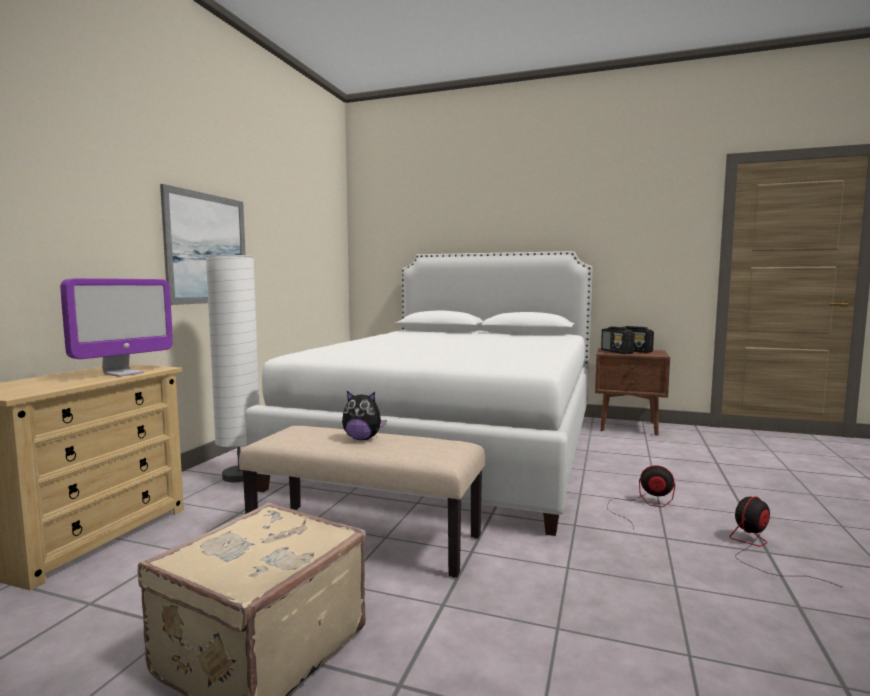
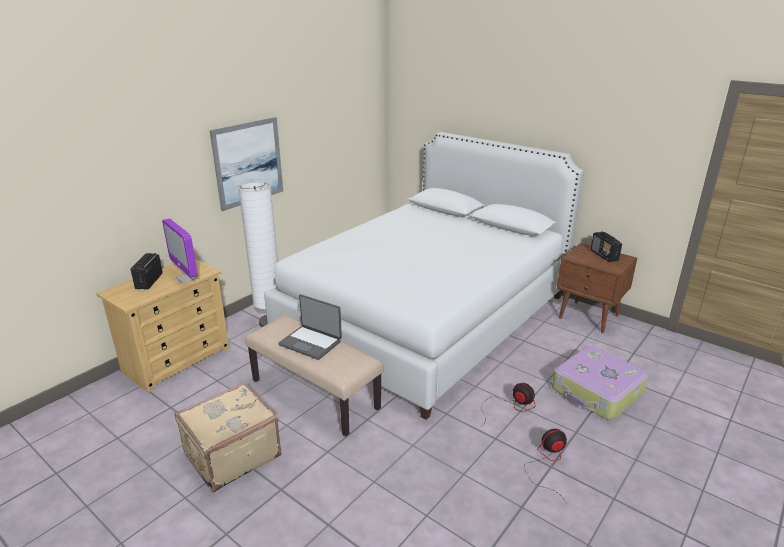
camera: 20 degrees right, 20 degrees up
monitor [60,278,173,377] -> monitor turned 90 degrees clockwise [162,218,198,283]
plush toy [342,391,387,440] -> laptop [278,294,342,360]
radio [601,326,635,354] -> radio moved to [131,253,163,290]
none -> suitcase [552,346,648,420]

